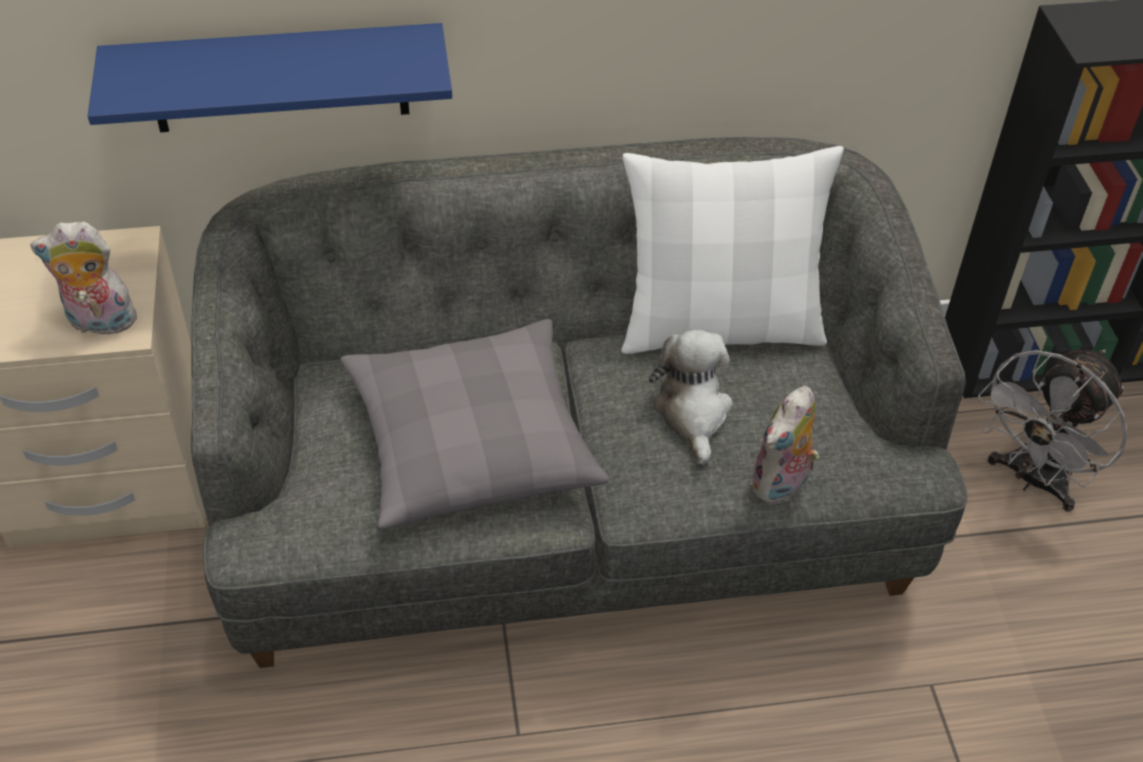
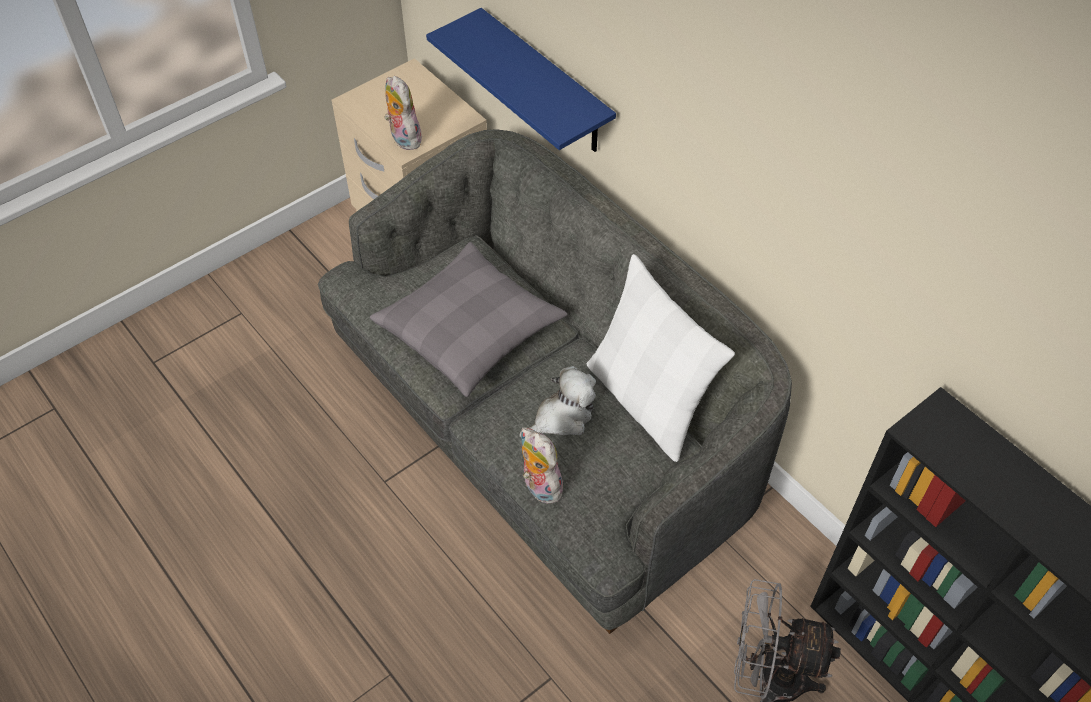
camera: 60 degrees right, 5 degrees up
plush toy [750,386,819,505] -> plush toy turned 45 degrees clockwise [521,427,563,504]

